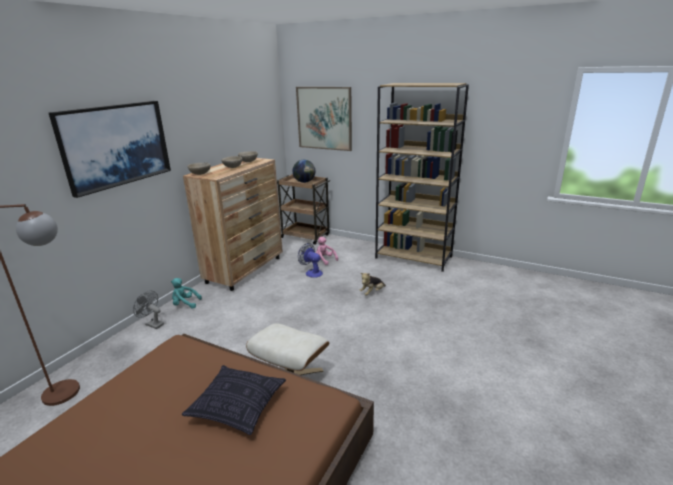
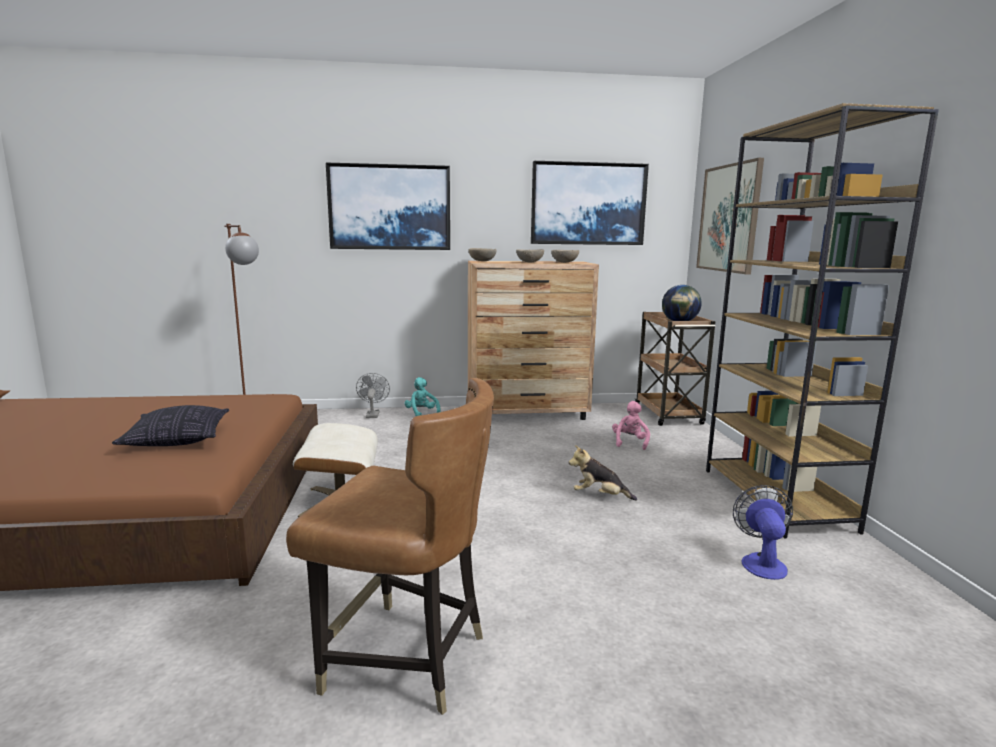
camera: 55 degrees right, 10 degrees down
fan [298,243,323,278] -> fan moved to [733,485,793,580]
none -> brown chair [286,378,494,715]
none -> picture [531,161,649,245]

